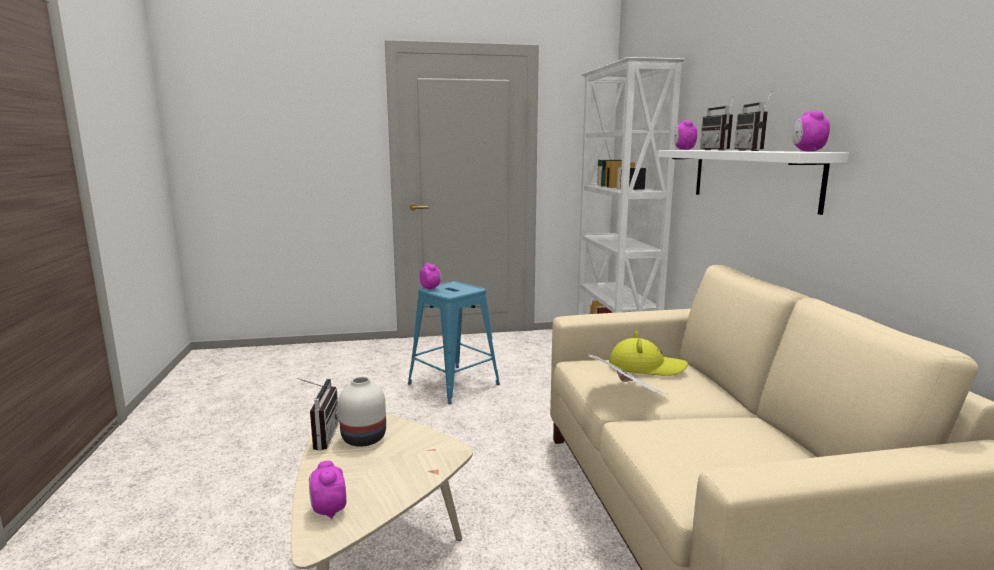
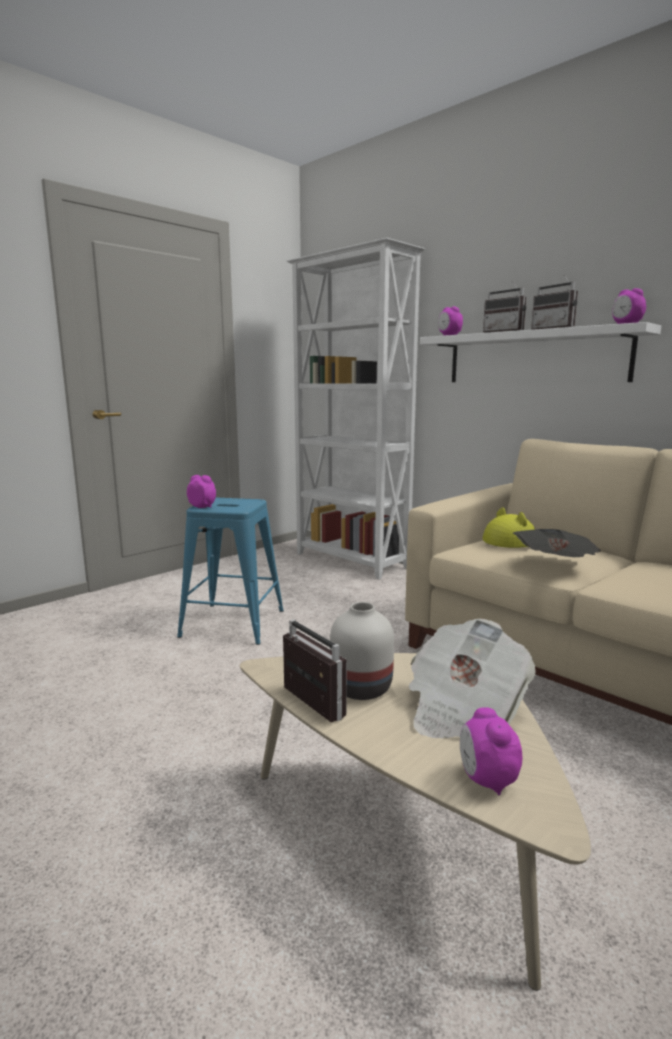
camera: 35 degrees left, 0 degrees up
alarm clock [309,461,346,519] -> alarm clock turned 45 degrees clockwise [460,707,522,795]
none -> newspaper [408,619,536,738]

